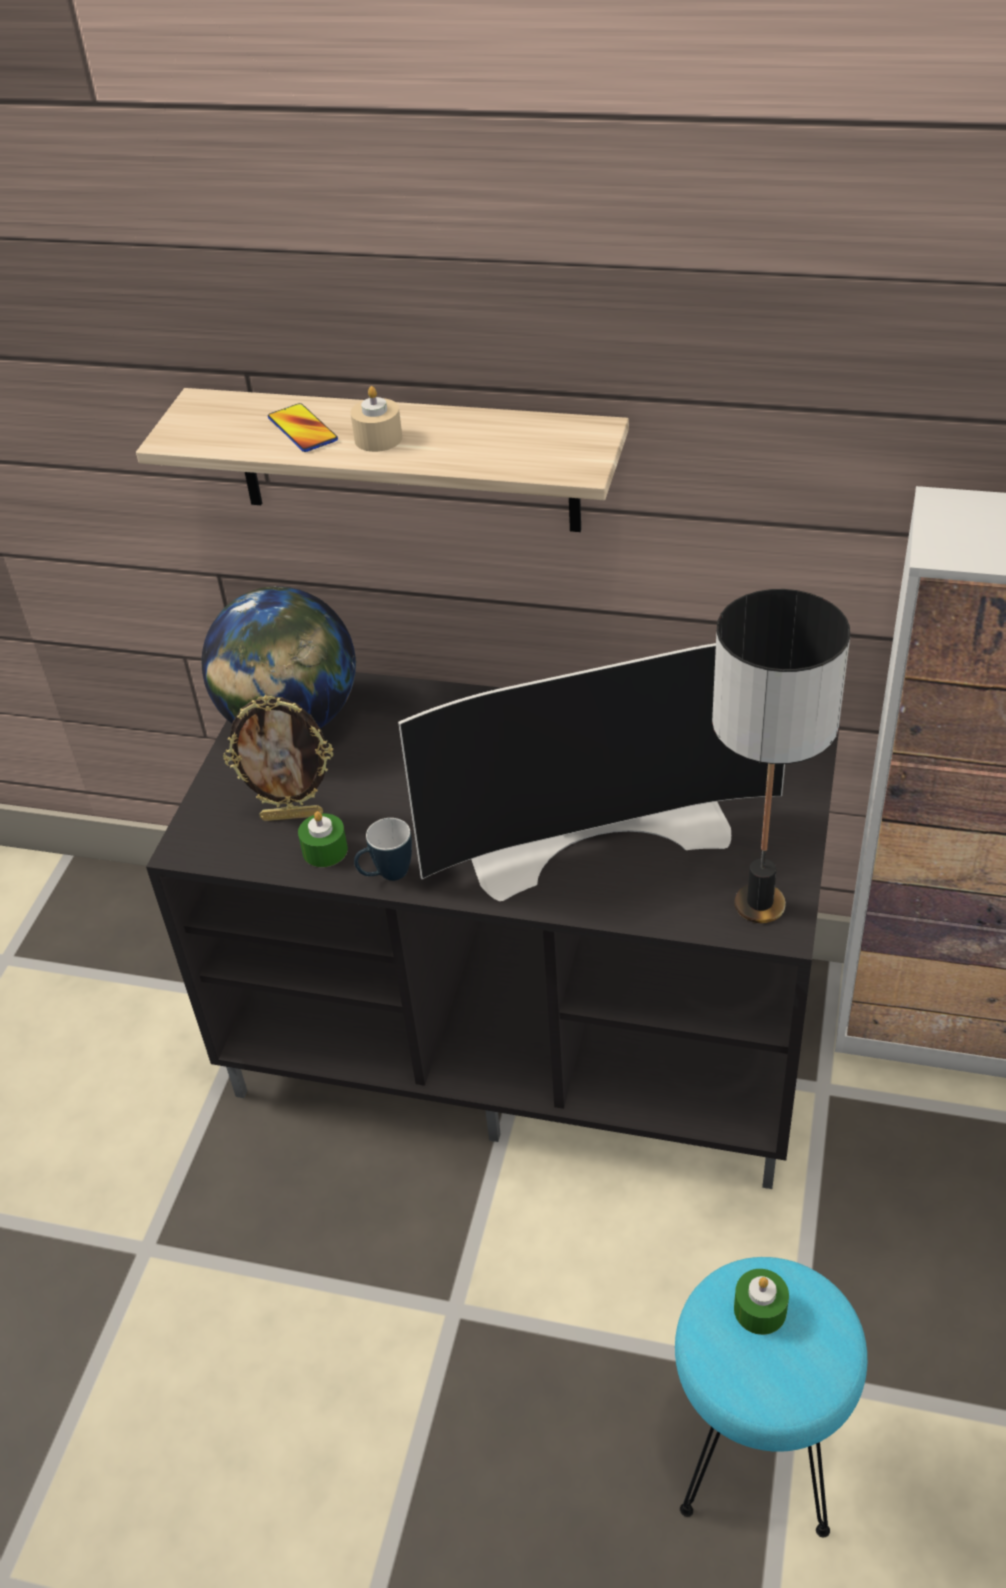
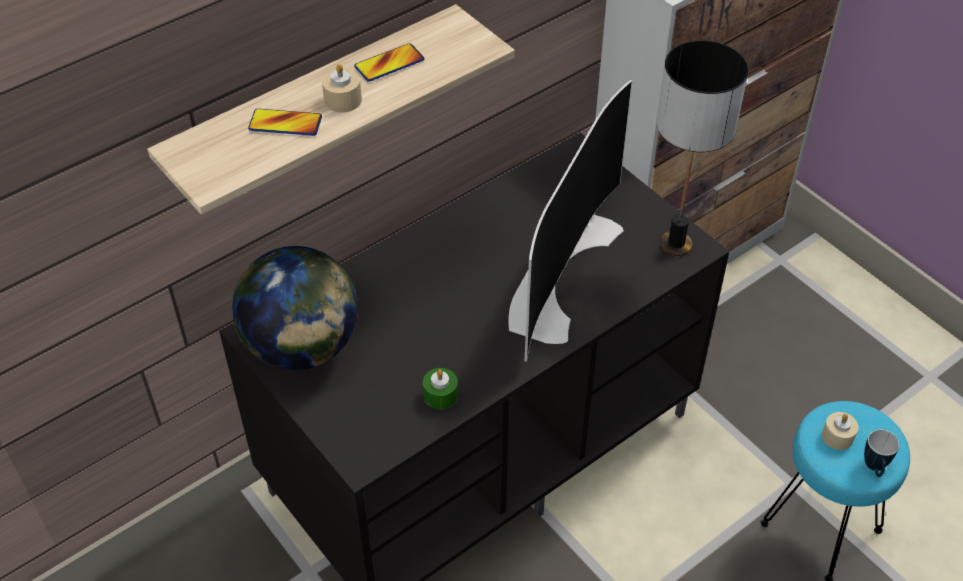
camera: 55 degrees left, 5 degrees up
picture frame [223,695,333,821] -> none
mug [354,818,412,881] -> mug moved to [864,430,899,477]
green candle [734,1269,789,1335] -> beige candle [822,412,858,450]
none -> phone [354,43,425,82]

